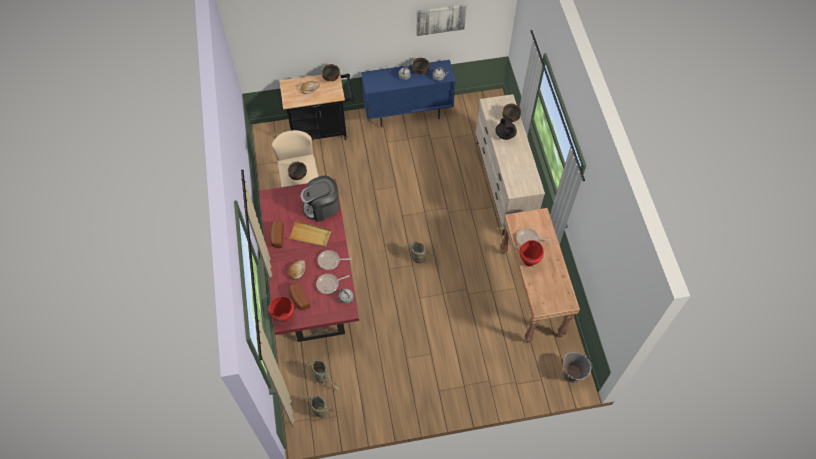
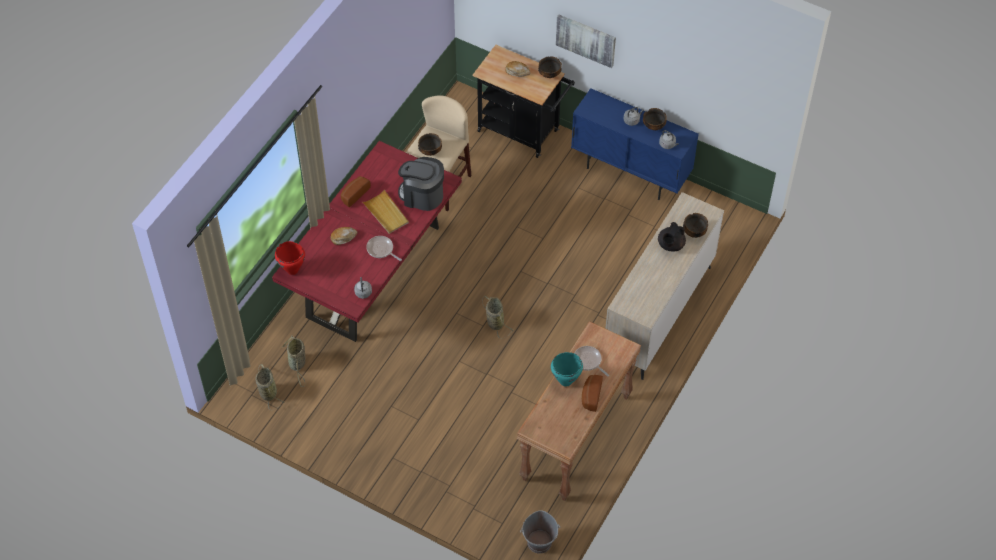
camera: 40 degrees right, 5 degrees down
bread [289,281,310,310] -> bread moved to [582,375,603,412]
frying pan [316,274,350,294] -> none
picture [417,4,467,36] -> picture moved to [556,15,616,68]
red cooking pot [520,240,544,267] -> turquoise cooking pot [551,352,583,387]

